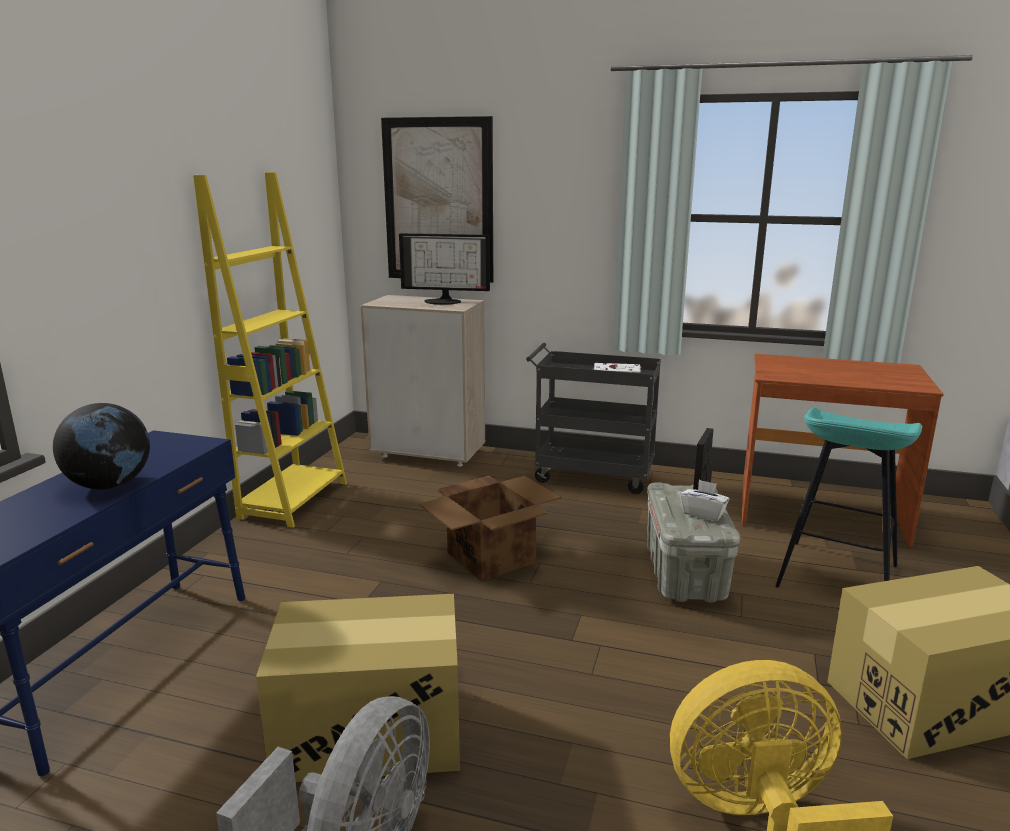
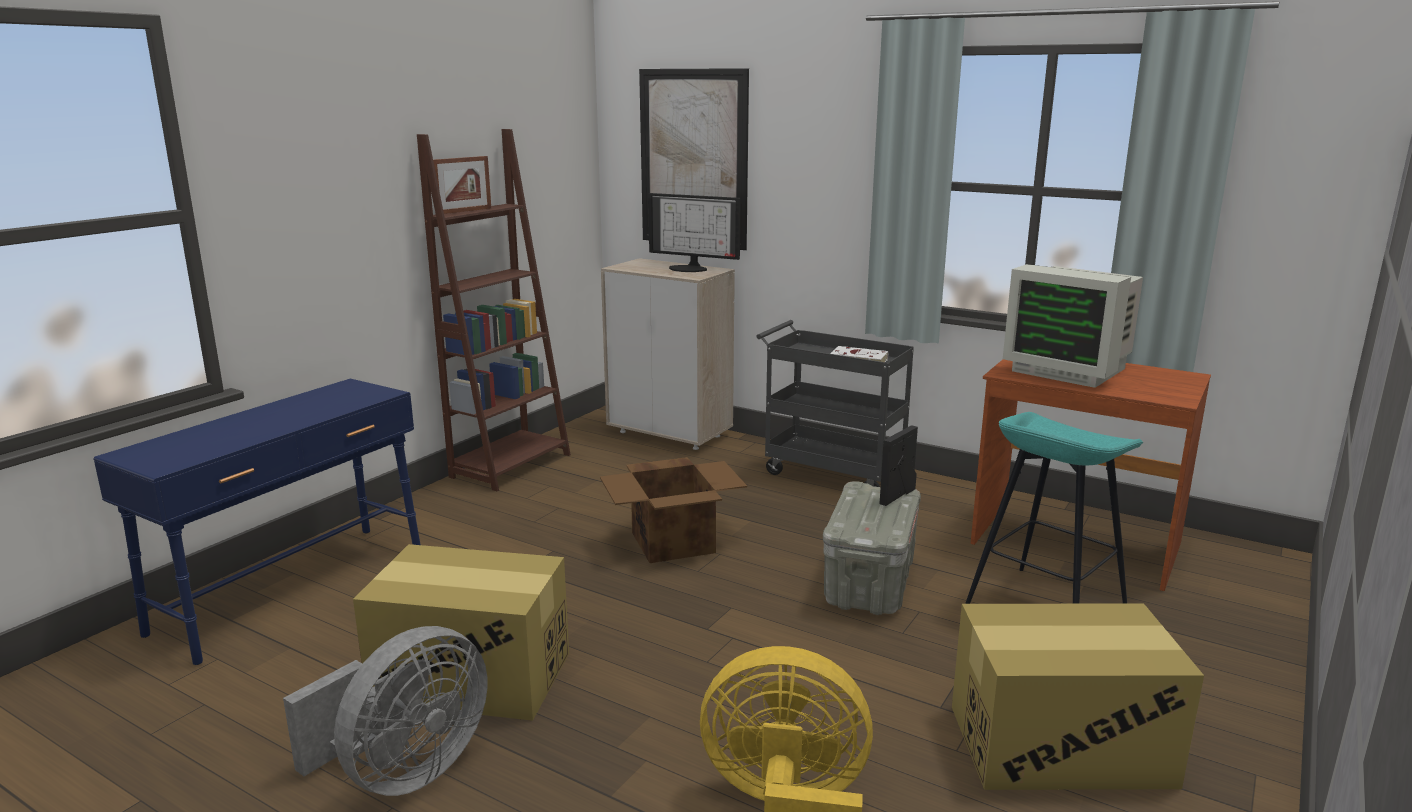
camera: 15 degrees right, 0 degrees up
globe [53,403,150,490] -> none
yellow bookcase [193,172,347,528] -> brown bookcase [417,129,571,491]
white tissue box [680,480,730,521] -> none
none -> picture frame [433,156,491,214]
none -> monitor [1003,264,1143,388]

